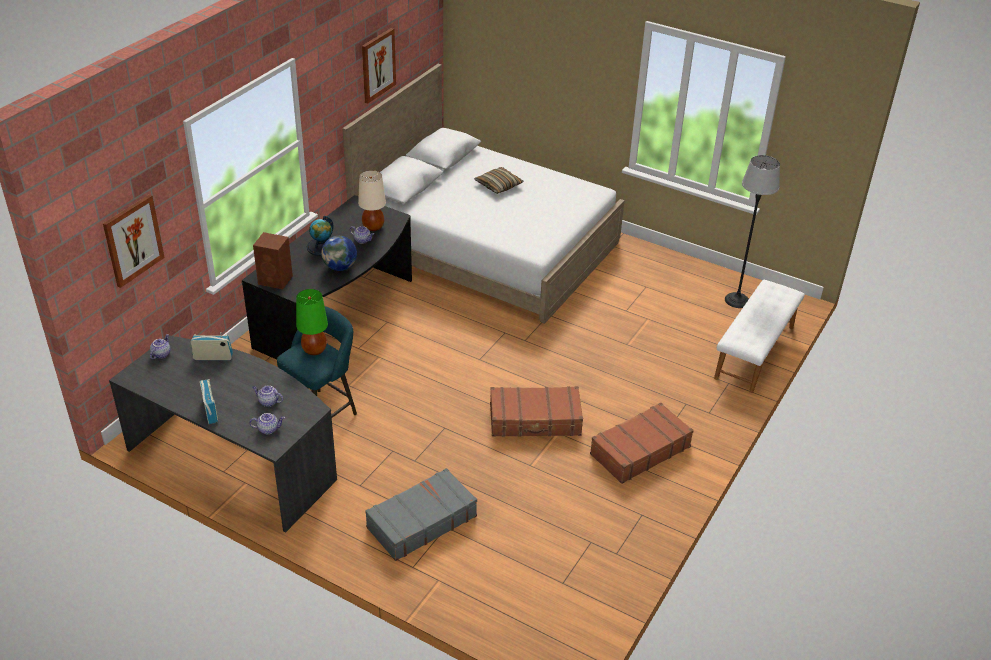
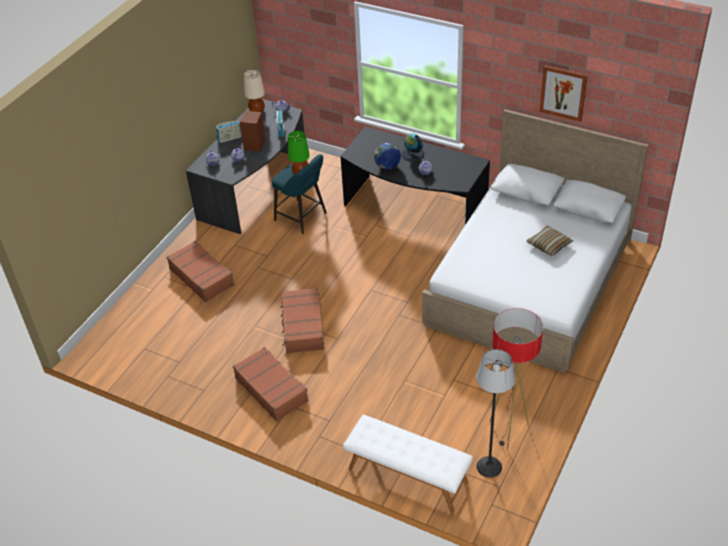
camera: 90 degrees right, 5 degrees up
picture [103,195,165,288] -> none
brown speaker [253,232,293,289] -> brown speaker moved to [240,111,266,152]
beige table lamp [358,170,386,231] -> beige table lamp moved to [244,70,265,112]
grey suitcase [365,468,477,561] -> brown suitcase [167,241,235,302]
none -> floor lamp [490,308,543,451]

